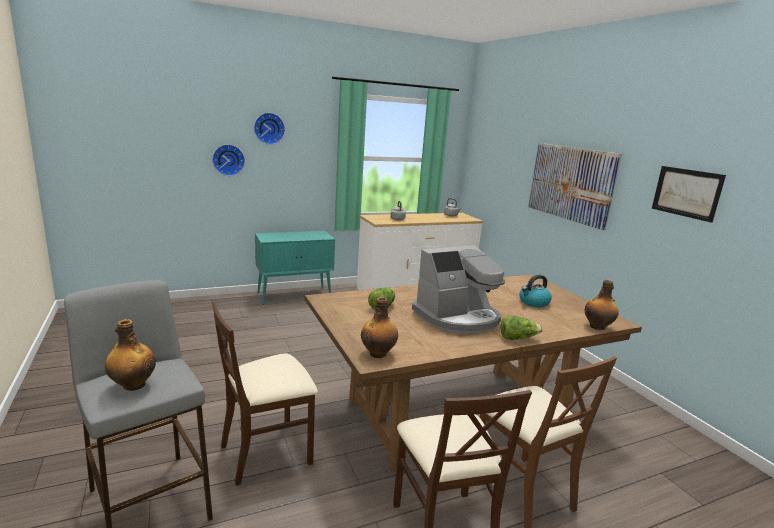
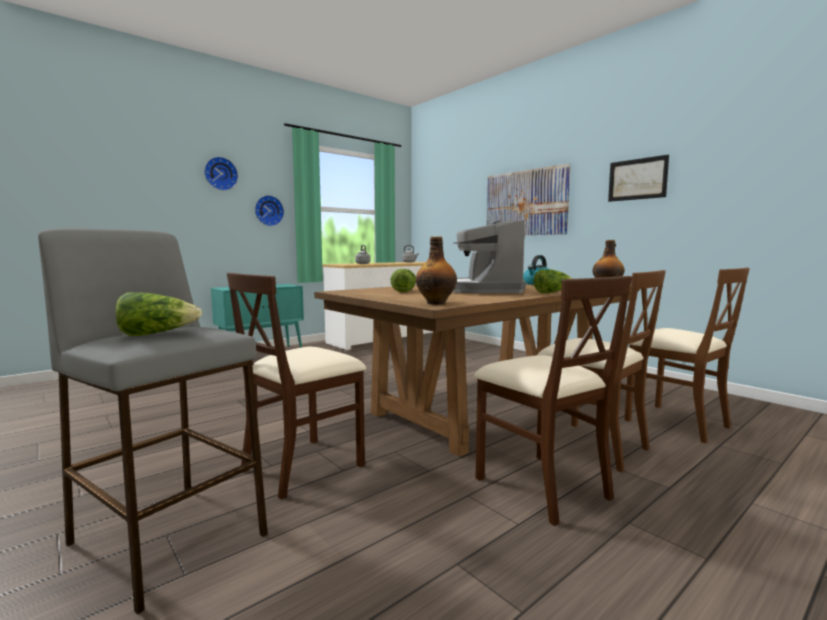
camera: 15 degrees left, 10 degrees down
bottle [105,319,156,391] -> lettuce [115,292,202,336]
wall clock [212,144,245,176] -> wall clock moved to [255,195,284,226]
coffee machine [412,245,505,334] -> coffee machine turned 135 degrees clockwise [453,220,526,294]
none -> brown chair [624,267,750,443]

